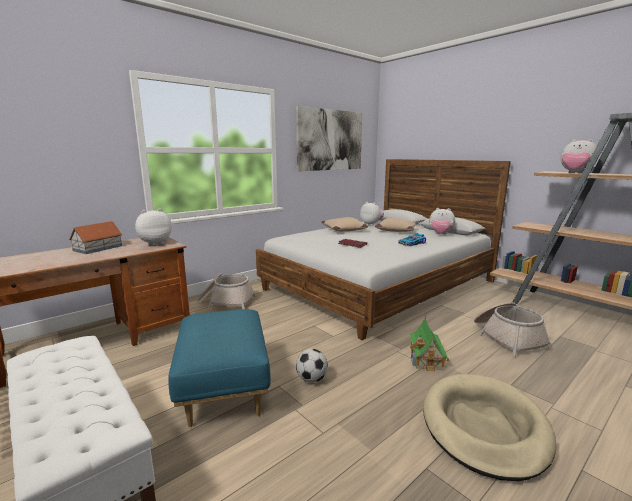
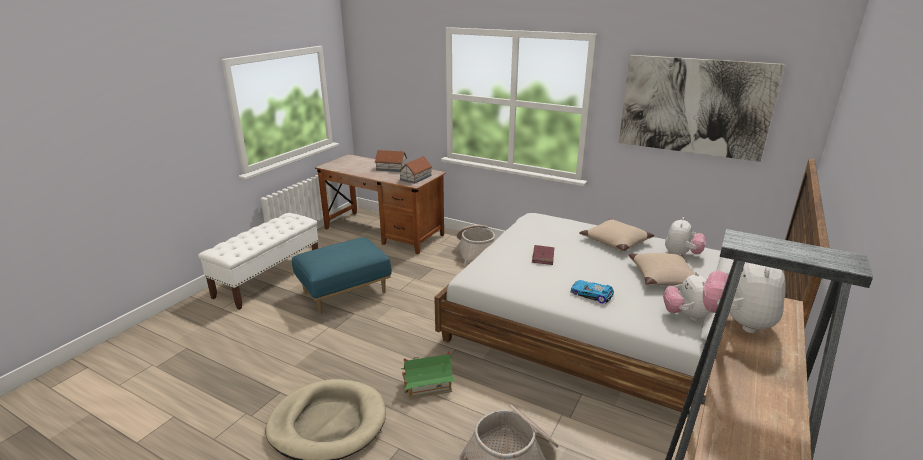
camera: 70 degrees right, 10 degrees up
plush toy [135,208,172,246] -> toy house [399,156,432,184]
football [296,349,328,383] -> none

